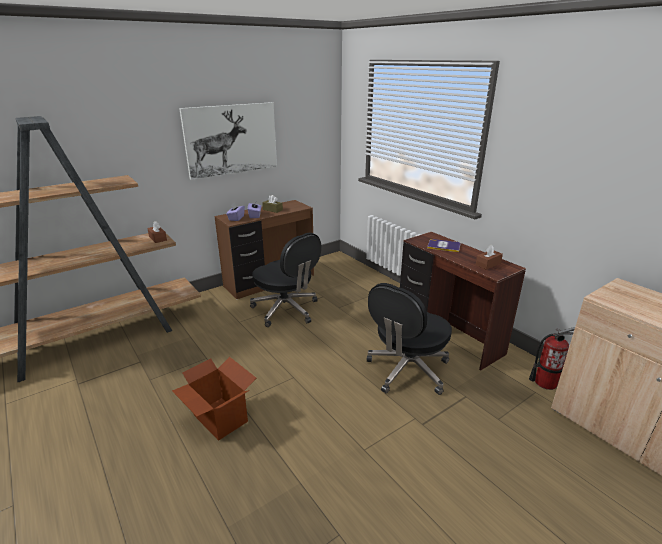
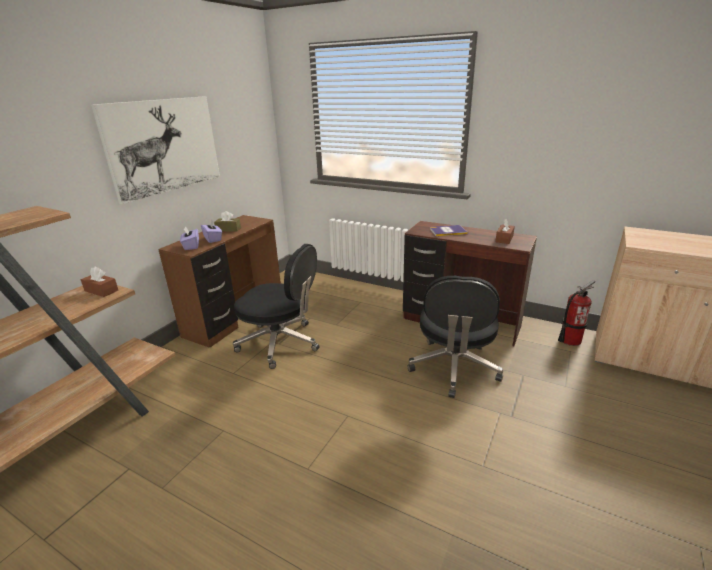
camera: 25 degrees left, 0 degrees up
cardboard box [172,357,256,441] -> none

